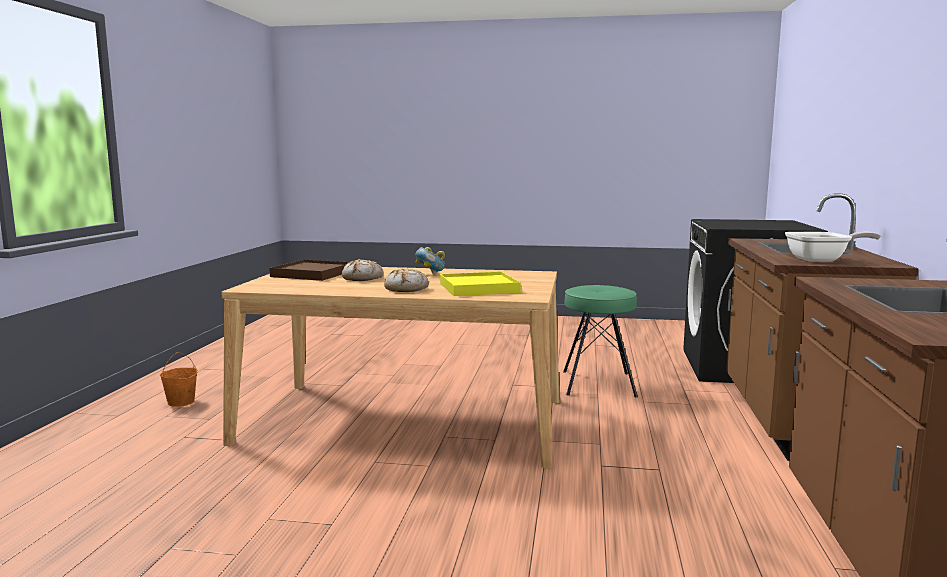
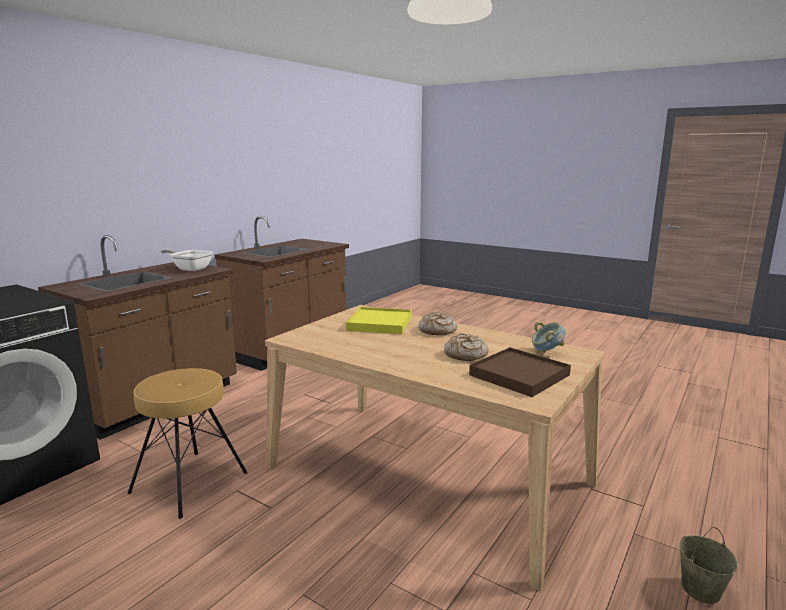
camera: 155 degrees left, 5 degrees up
orange bucket [160,352,198,407] -> beige bucket [679,527,738,604]
bowl [416,247,445,274] -> bowl moved to [532,322,566,353]
green stool [563,285,638,398] -> brown stool [127,368,248,519]

